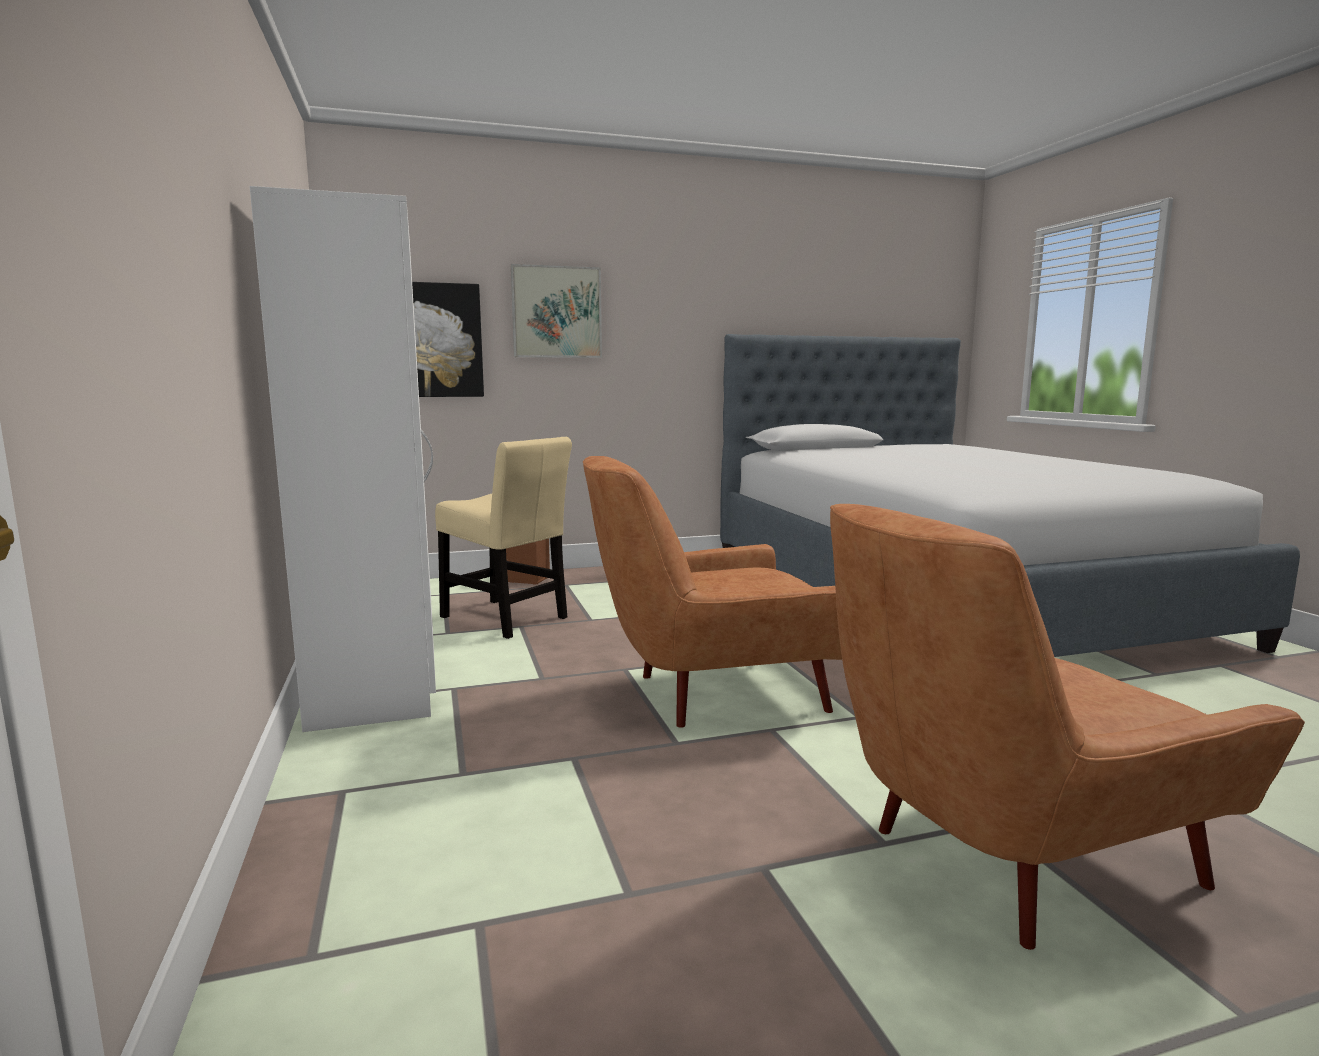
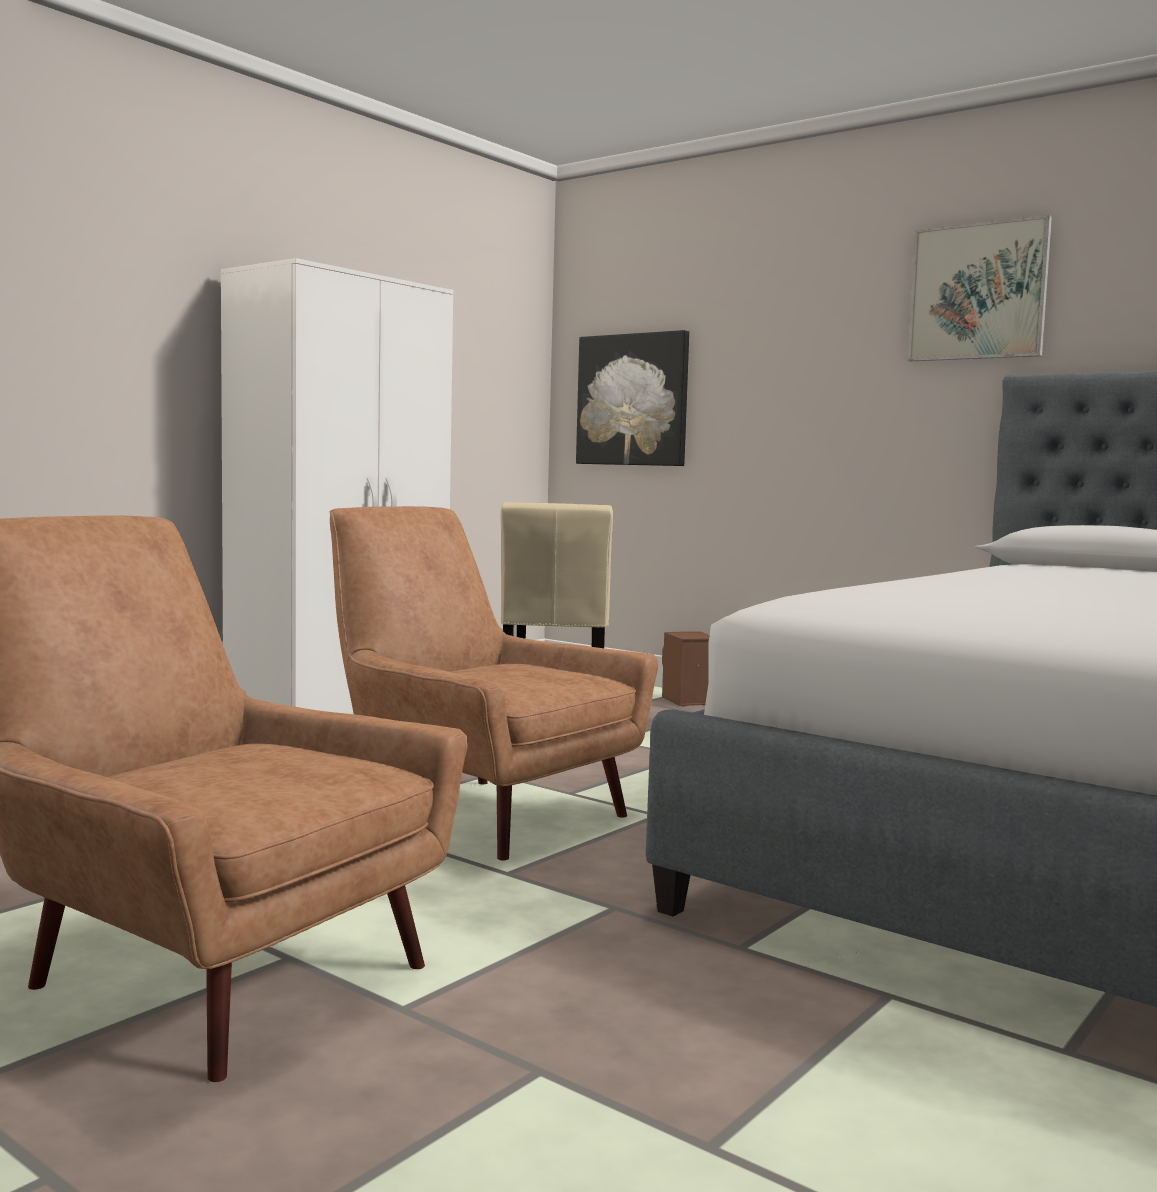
camera: 55 degrees right, 5 degrees down
picture [511,264,602,358] -> picture moved to [908,215,1052,361]

